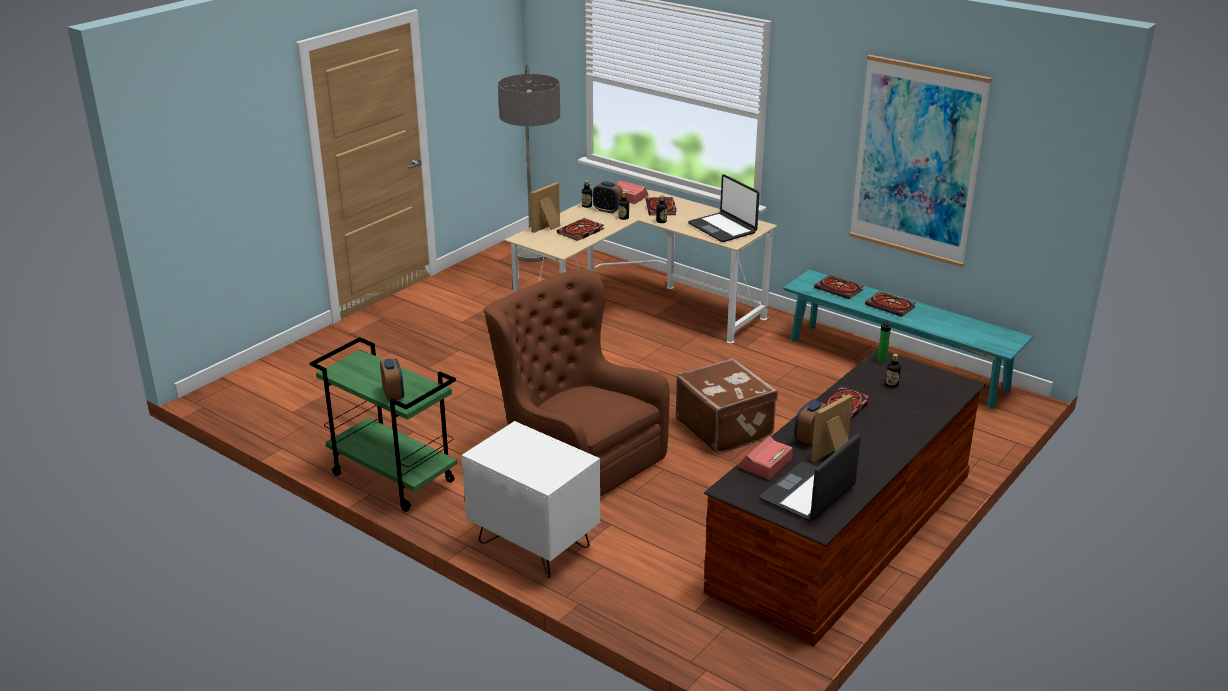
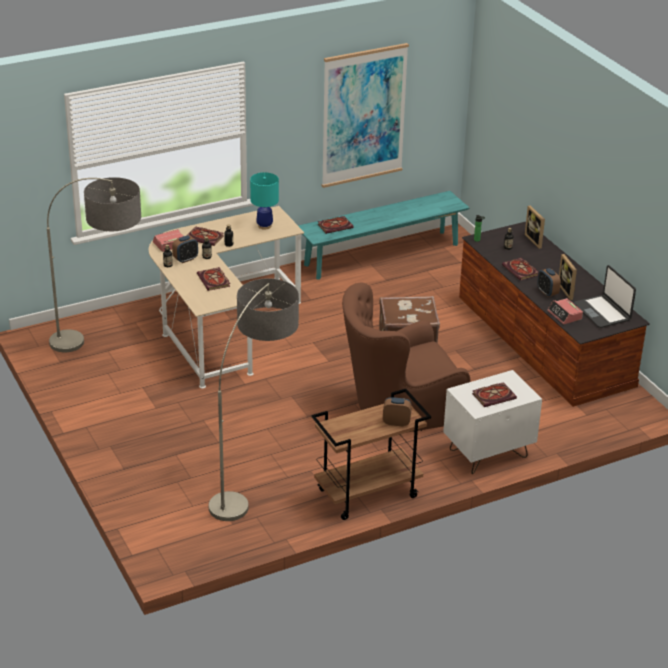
camera: 65 degrees left, 5 degrees up
green cart [309,337,457,512] -> brown cart [312,389,431,520]
picture frame [530,182,561,233] -> picture frame moved to [525,206,545,249]
laptop [688,174,759,242] -> turquoise table lamp [250,172,279,230]
book [865,292,916,317] -> book moved to [472,382,517,407]
none -> floor lamp [209,278,299,521]

